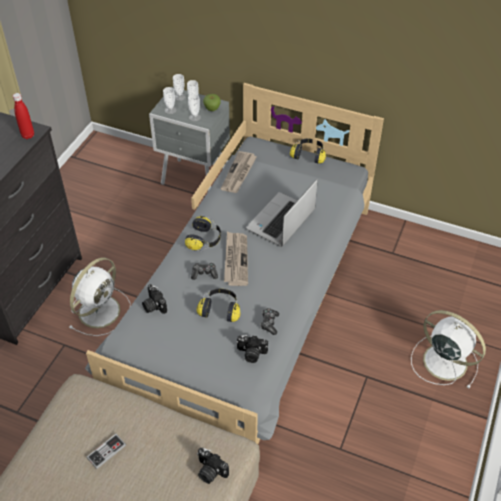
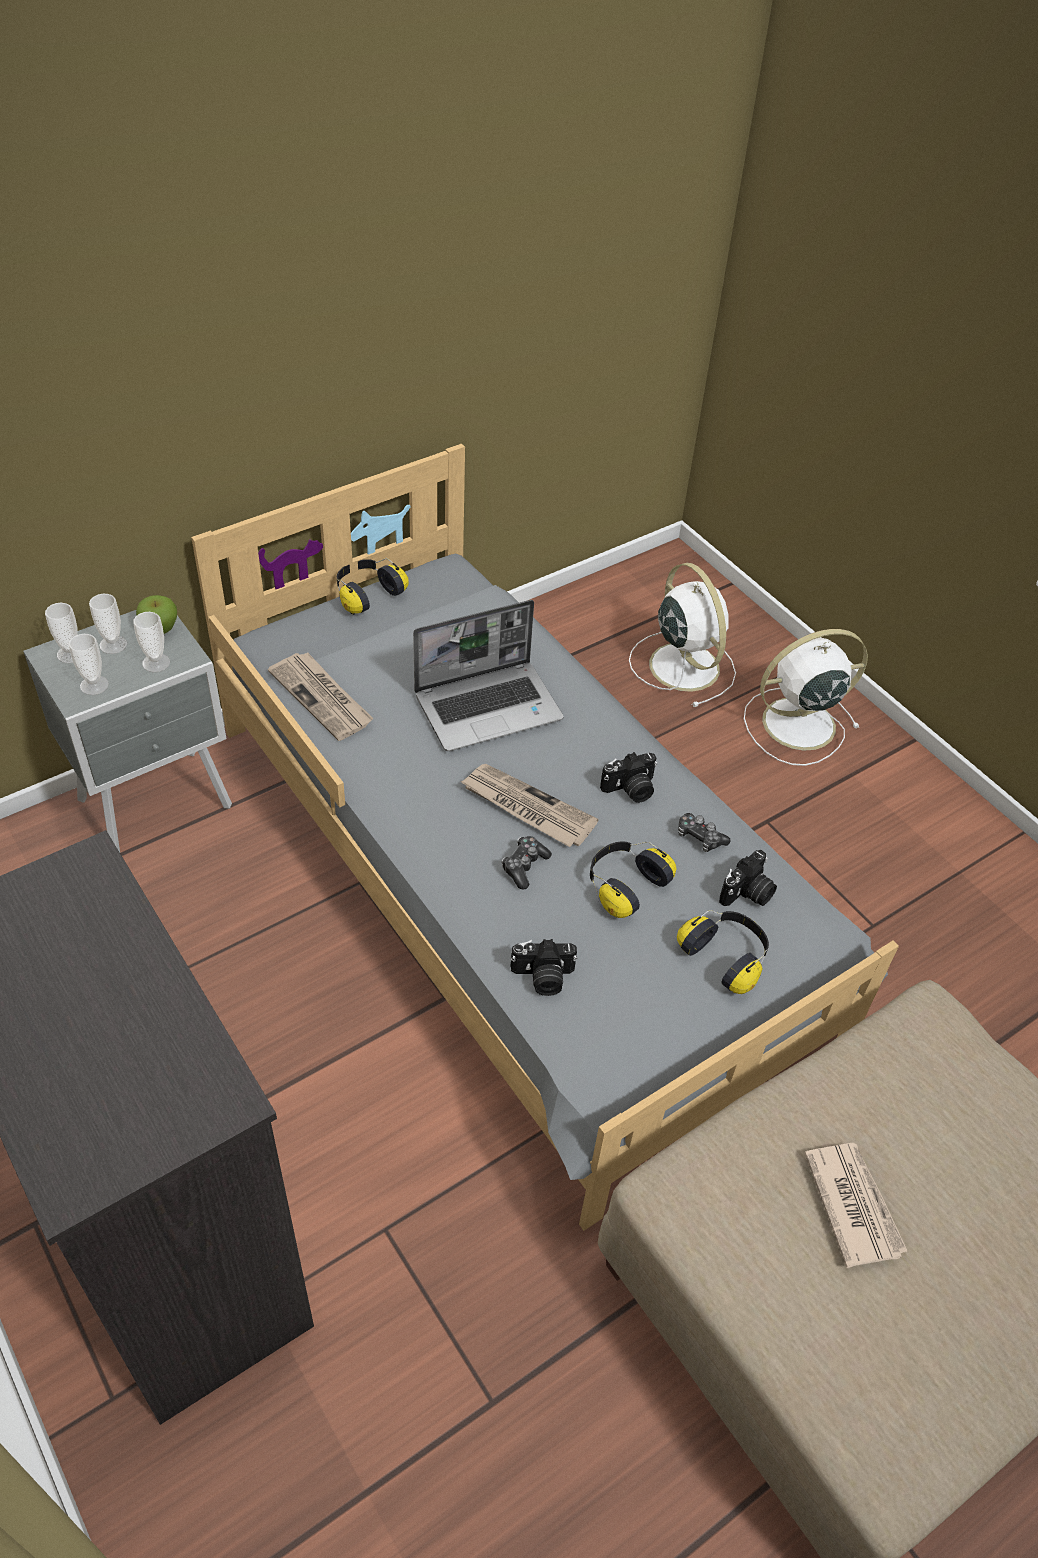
camera: 60 degrees left, 0 degrees up
red bottle [13,93,34,139] -> none
white fan [69,258,131,336] -> white fan moved to [629,563,736,707]
game controller [86,434,126,469] -> newspaper [804,1143,908,1268]
headphones [185,216,221,251] -> headphones moved to [677,910,769,994]
camera [197,448,229,484] -> camera moved to [600,752,657,803]
laptop [246,179,318,247] -> laptop turned 90 degrees counterclockwise [413,600,564,751]

